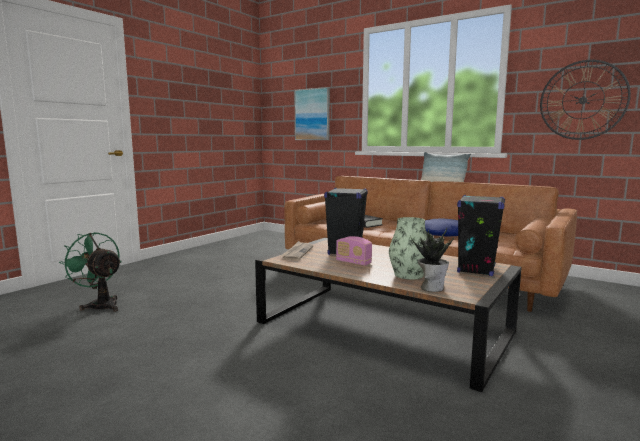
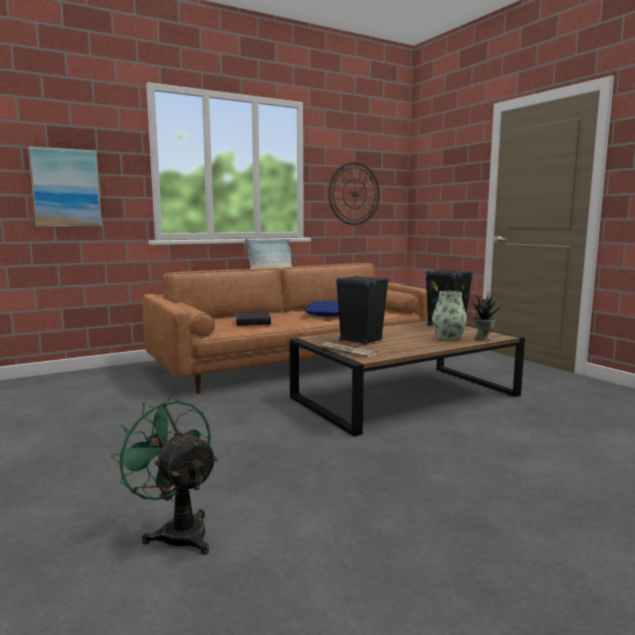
camera: 65 degrees left, 0 degrees up
green fan [59,232,122,312] -> green fan turned 75 degrees clockwise [111,397,218,555]
radio [336,236,372,266] -> none

